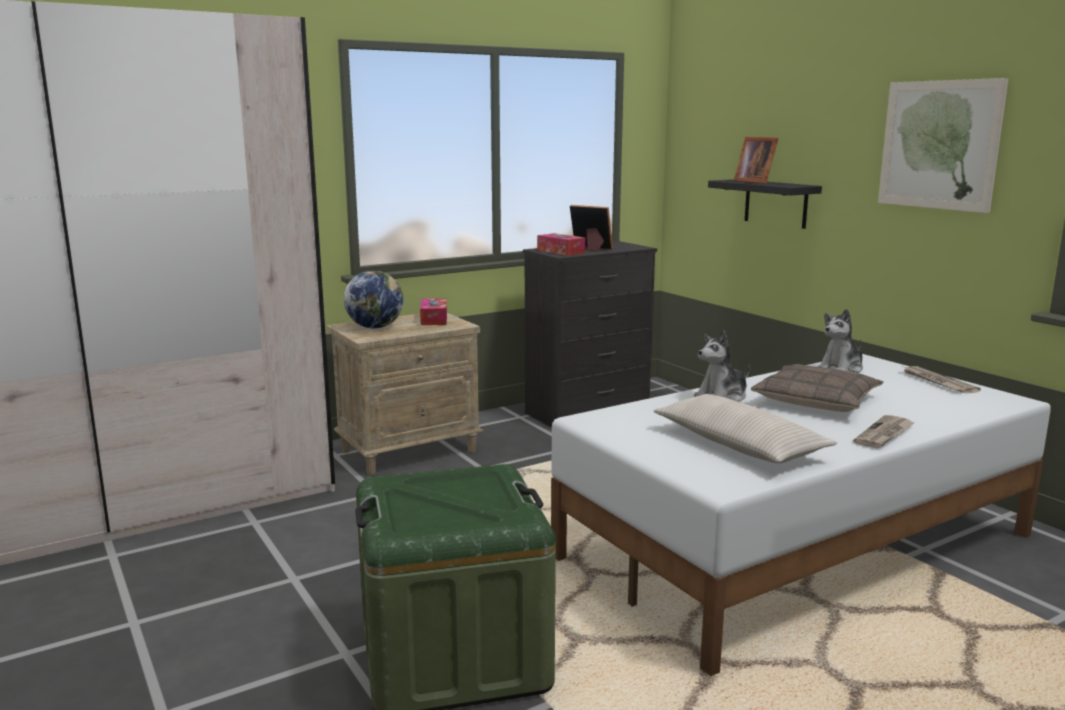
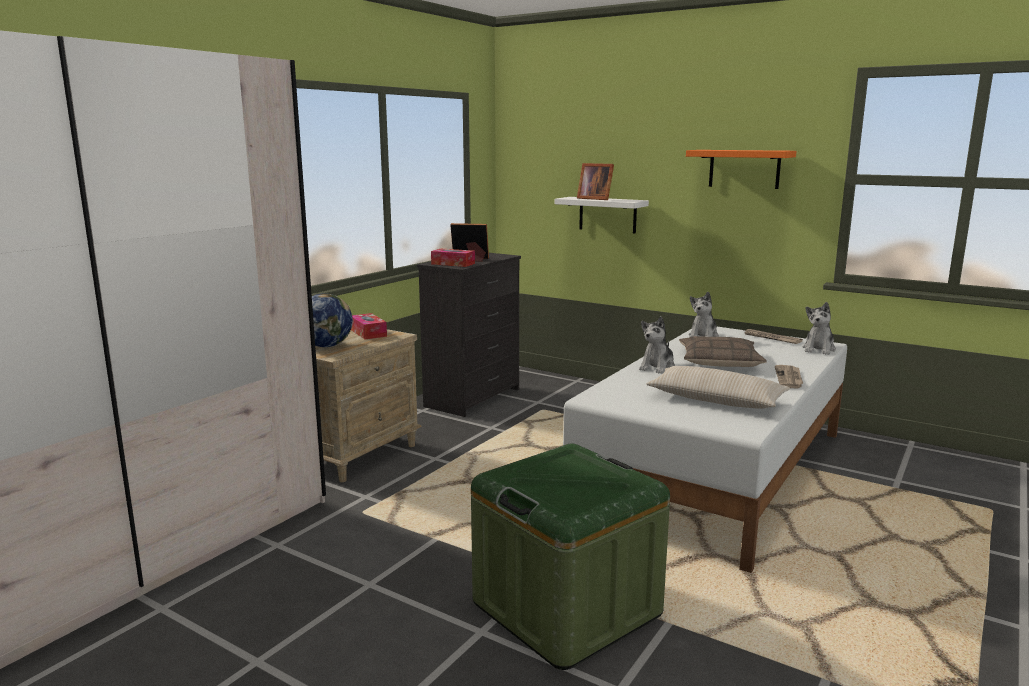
camera: 25 degrees left, 0 degrees up
black shelf [708,179,822,229] -> white shelf [555,197,649,234]
picture [878,78,1008,213] -> orange shelf [686,150,796,189]
none -> plush toy [802,302,836,355]

